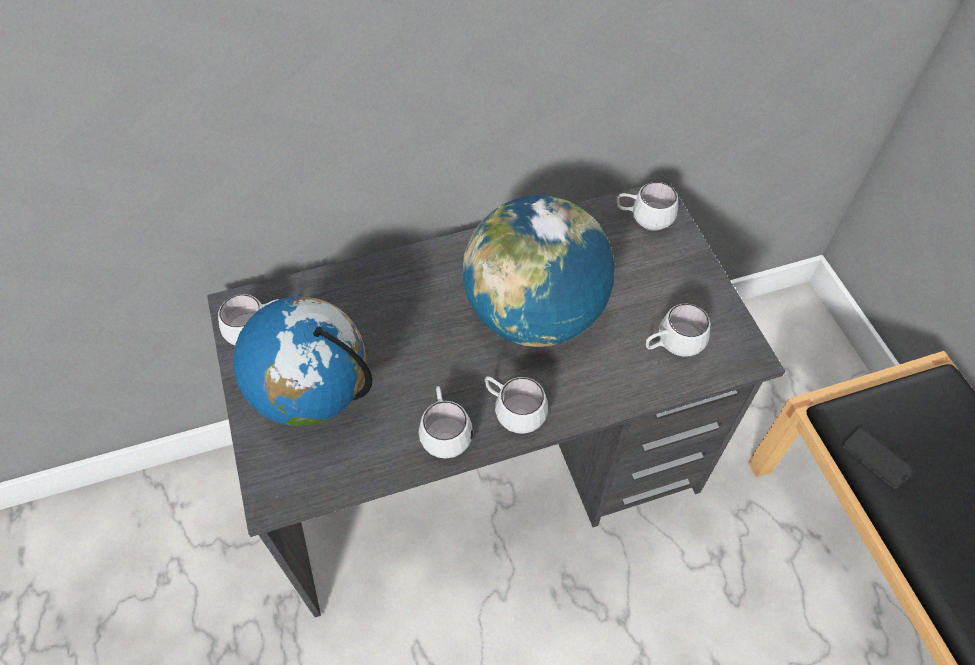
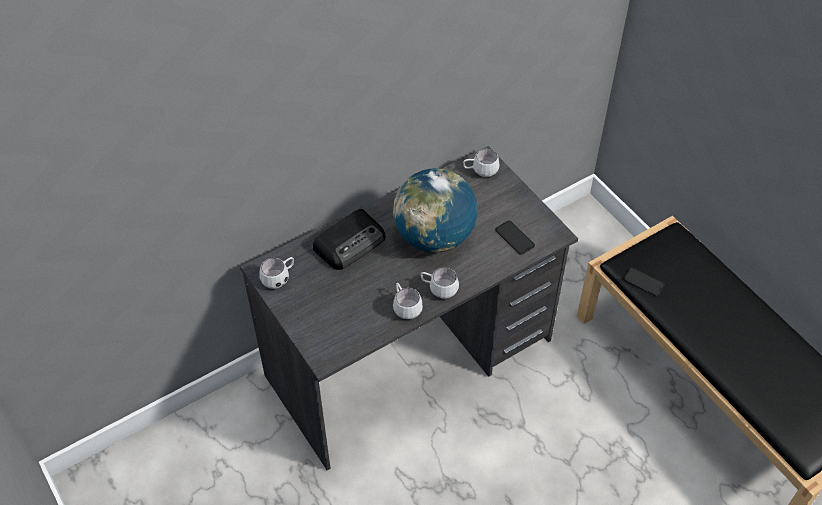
camera: 15 degrees left, 5 degrees down
globe [233,296,372,426] -> none
white mug [646,304,710,357] -> phone [495,221,535,255]
none -> radio [313,209,386,270]

